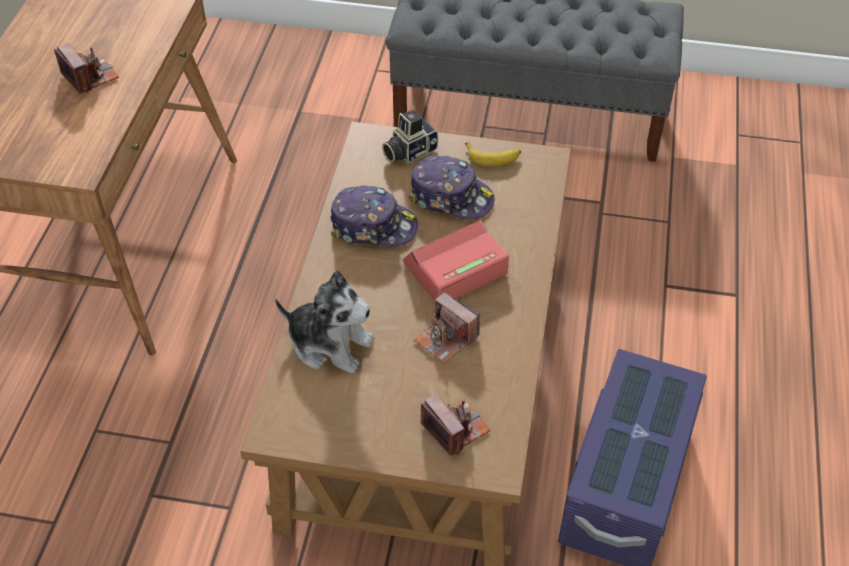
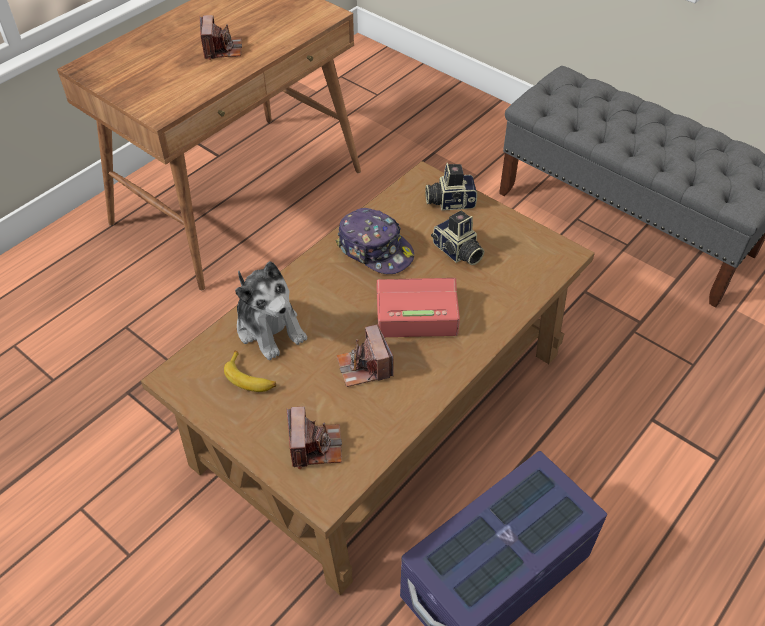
camera: 30 degrees right, 0 degrees up
cap [409,156,494,219] -> camera [431,211,485,265]
banana [465,142,521,166] -> banana moved to [224,350,276,392]

